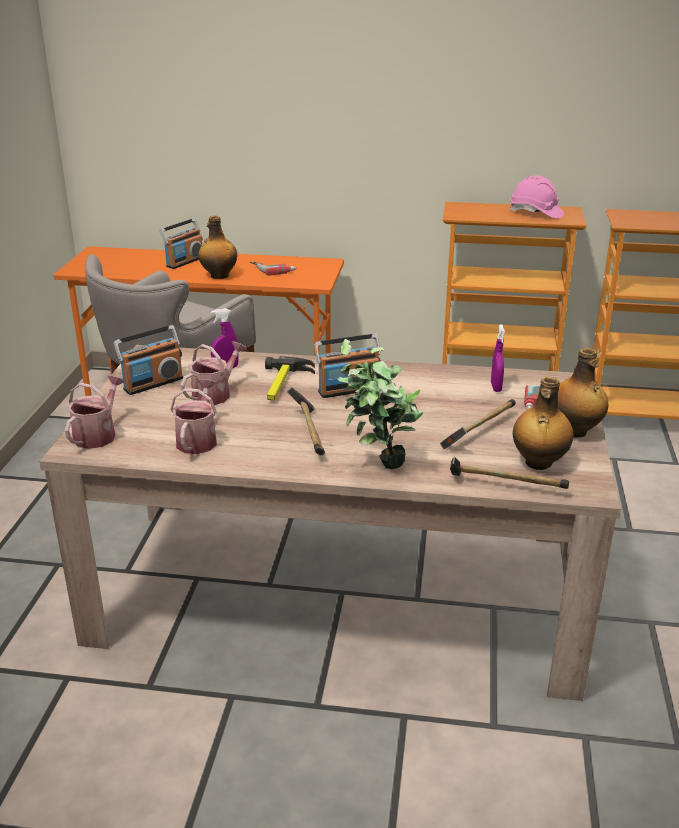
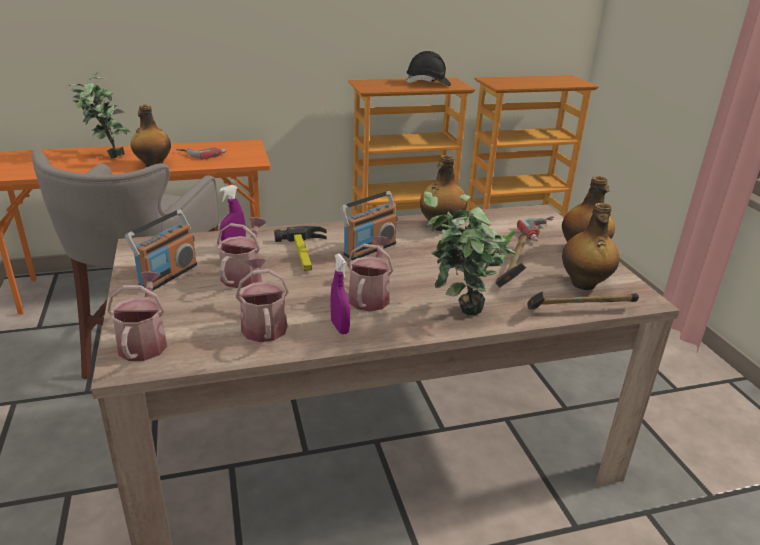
camera: 25 degrees left, 0 degrees up
radio [159,218,202,269] -> potted plant [69,73,132,158]
hammer [287,387,325,455] -> watering can [347,236,394,312]
purple spray bottle [491,324,505,392] -> purple spray bottle moved to [331,253,350,334]
pink hard hat [510,176,564,219] -> black hard hat [406,51,451,86]
none -> bottle [420,155,467,231]

